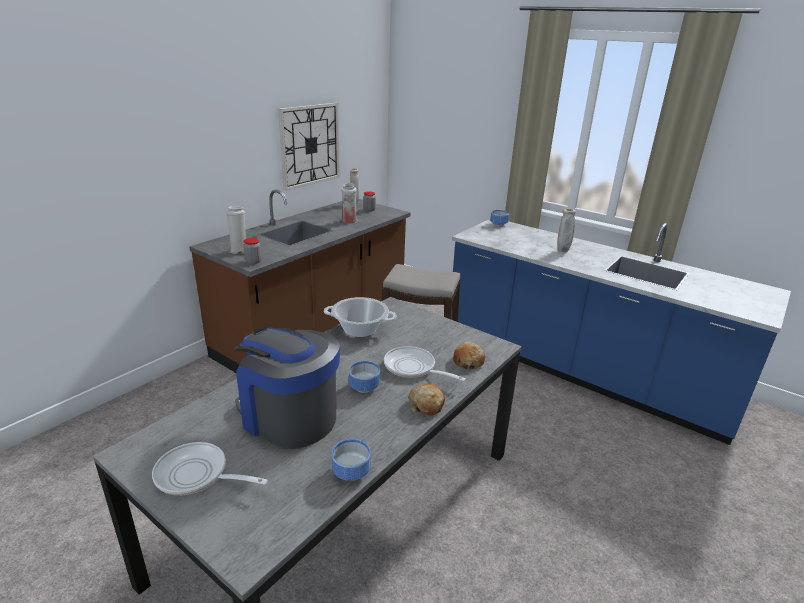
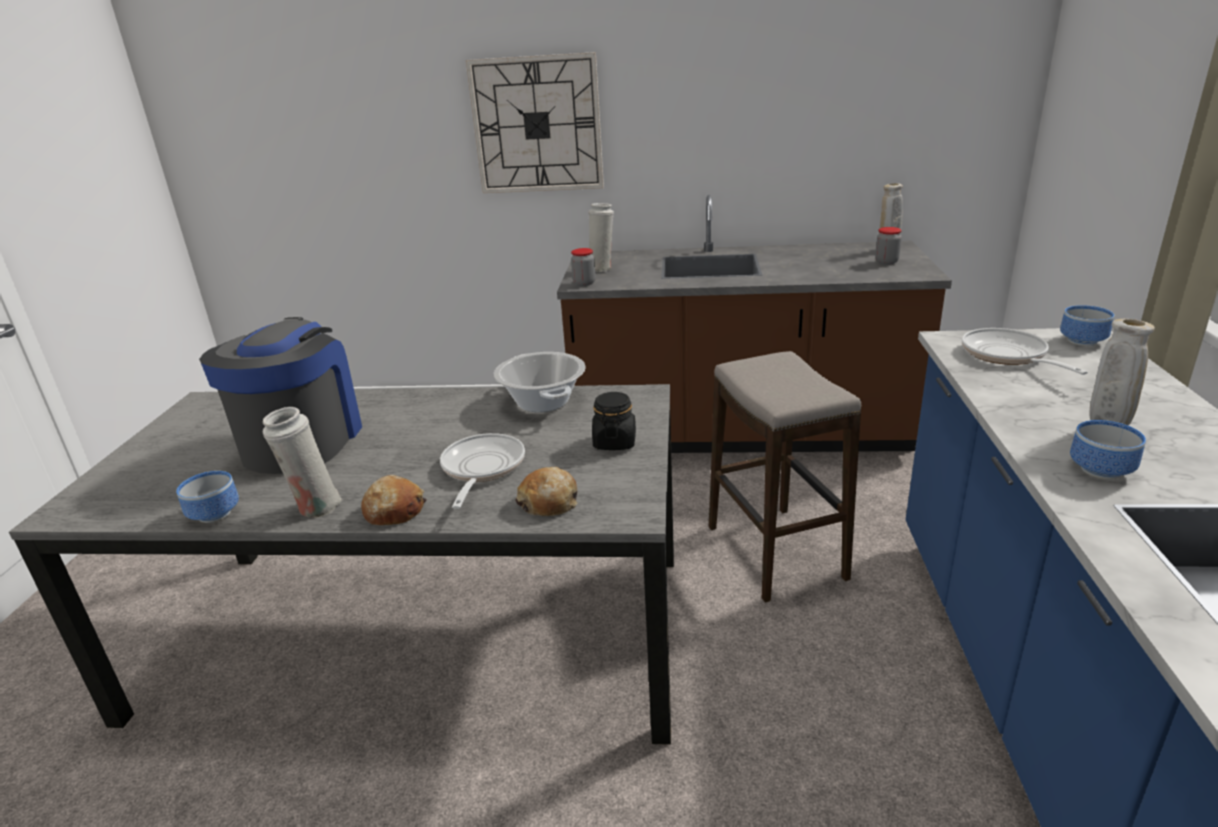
camera: 60 degrees right, 0 degrees up
frying pan [152,442,268,495] -> frying pan moved to [962,328,1088,375]
wall clock [278,103,340,191] -> wall clock moved to [466,52,604,193]
white vase [341,183,358,223] -> white vase moved to [263,407,343,518]
bowl [349,361,380,393] -> bowl moved to [1070,420,1146,479]
none -> black jar [592,392,636,450]

